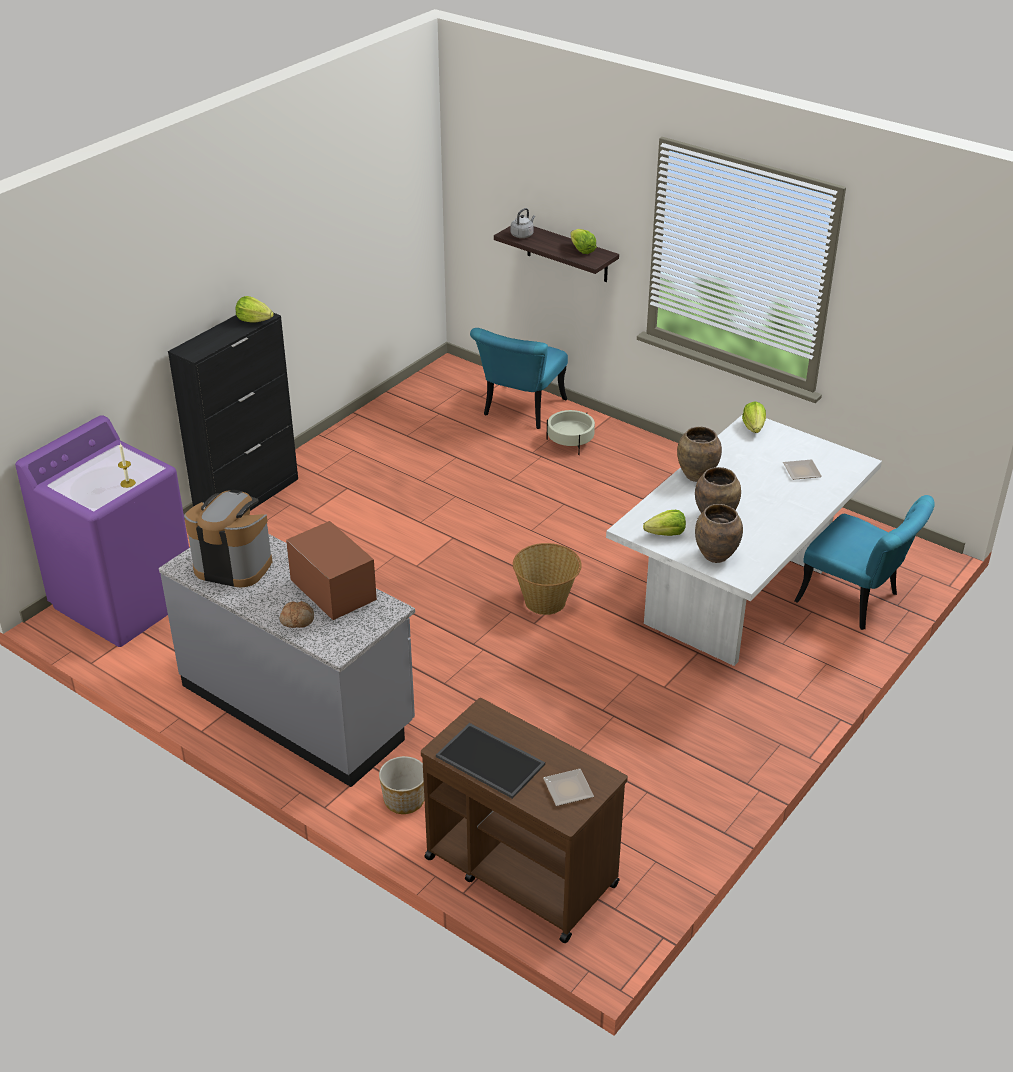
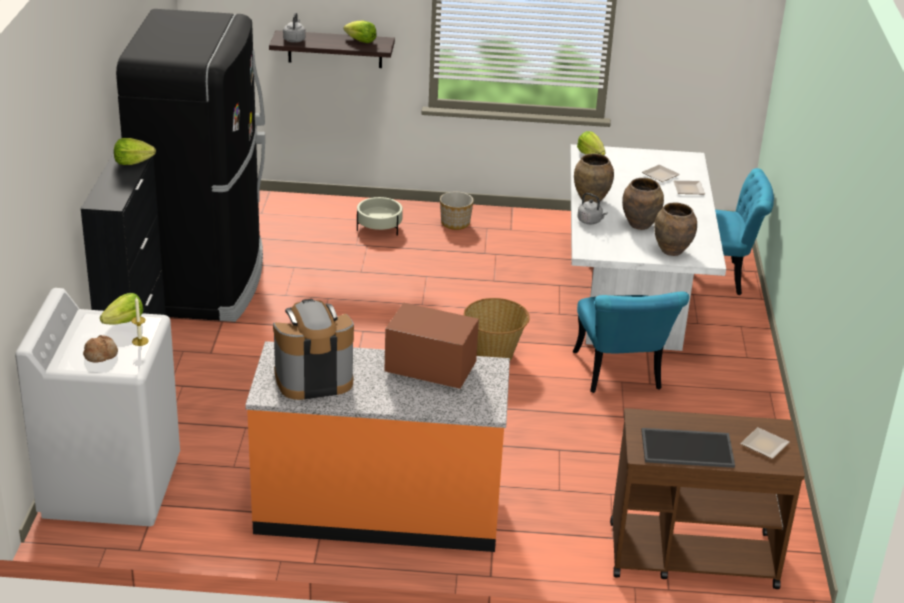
camera: 35 degrees left, 5 degrees down
purple washing machine [15,415,189,647] -> white washing machine [15,288,180,526]
grey counter [159,534,415,787] -> orange counter [245,341,510,552]
bread [280,601,314,628] -> bread moved to [83,335,118,362]
planter [379,756,424,814] -> planter moved to [440,192,474,230]
turquoise chair [470,328,568,429] -> turquoise chair moved to [573,292,689,393]
lettuce [643,510,686,536] -> lettuce moved to [100,293,143,325]
none -> black fridge [116,9,265,322]
none -> grey kettle [577,193,608,224]
none -> plate [673,181,705,194]

